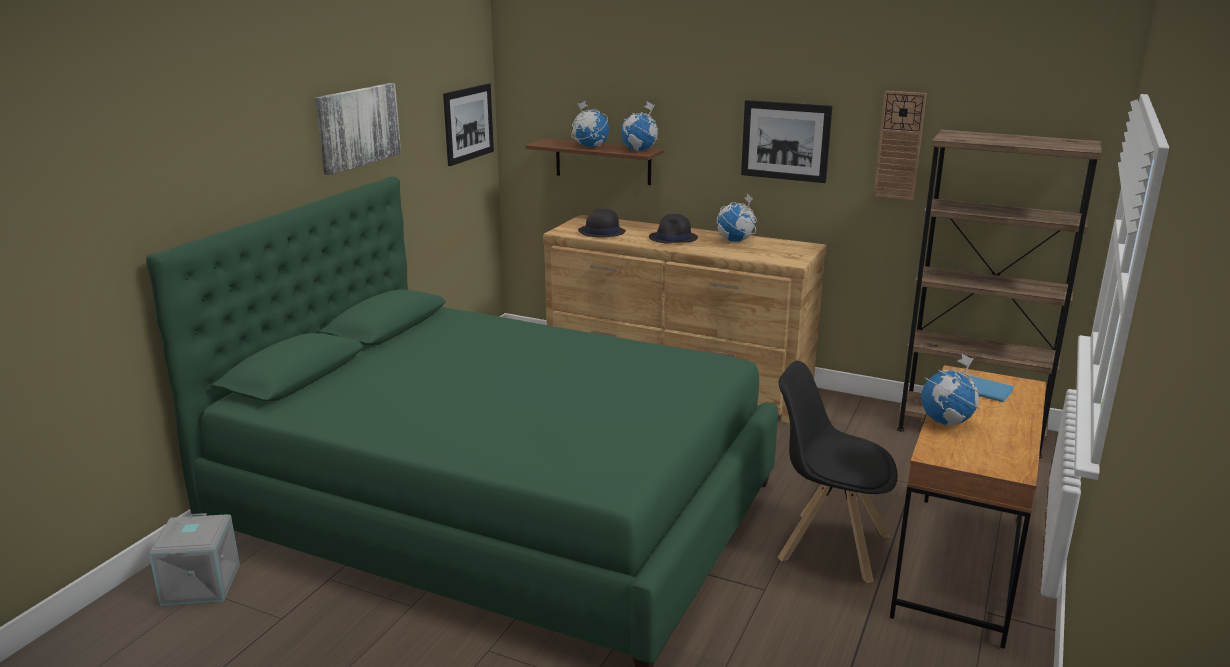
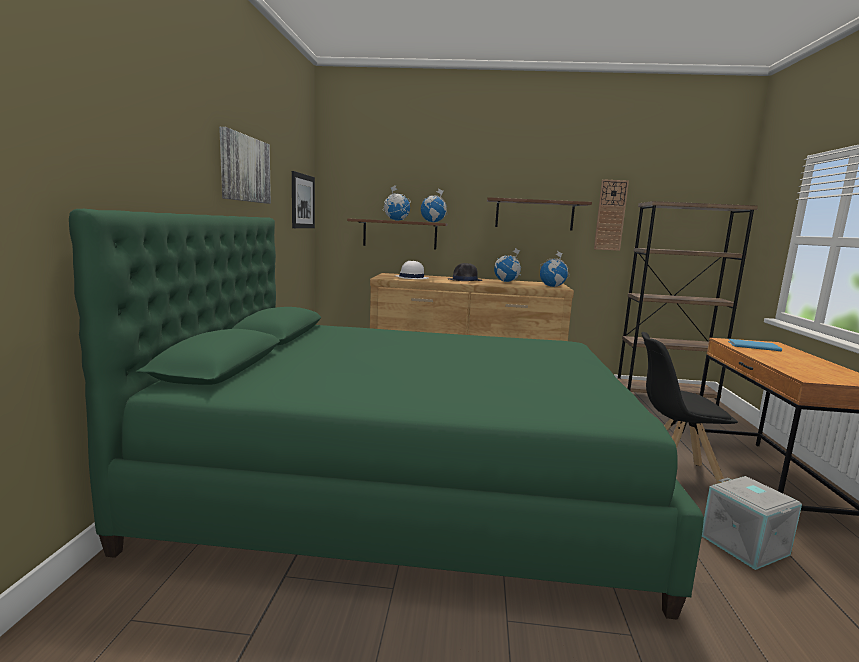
camera: 20 degrees left, 10 degrees down
grey storage box [149,513,240,606] -> grey storage box moved to [702,476,802,570]
black hat [578,208,626,237] -> white hat [396,261,429,279]
picture [741,100,832,183] -> brown shelf [487,197,592,231]
globe [921,353,981,426] -> globe moved to [540,251,570,287]

